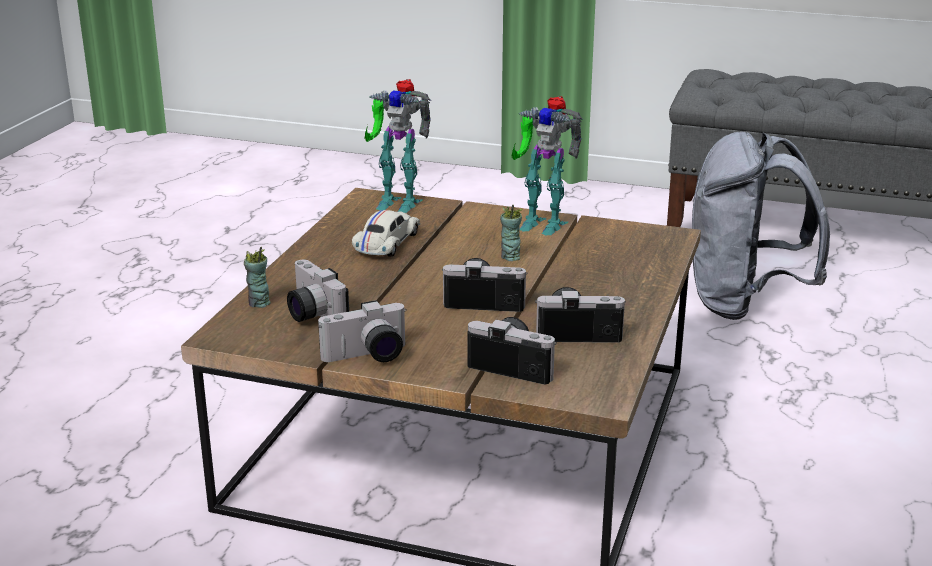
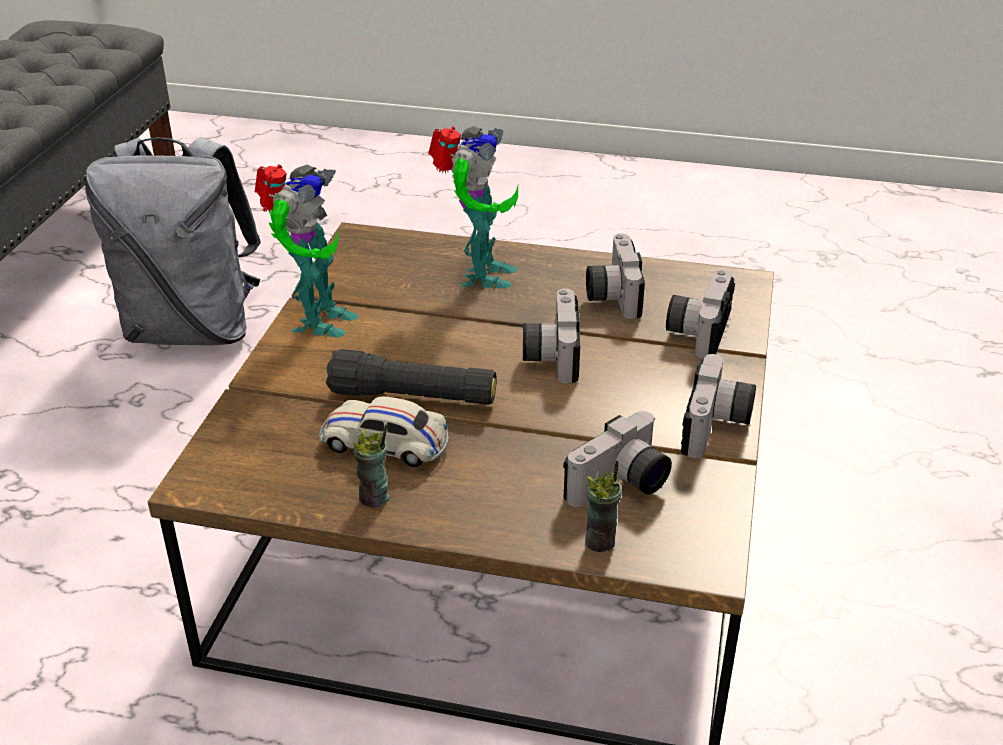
camera: 95 degrees left, 10 degrees up
camera [318,300,407,362] -> camera turned 45 degrees clockwise [681,354,756,458]
toy robot [364,79,431,213] -> toy robot moved to [428,126,518,288]
cup [500,205,523,261] -> cup moved to [353,424,389,508]
none -> black flashlight [326,349,497,405]

